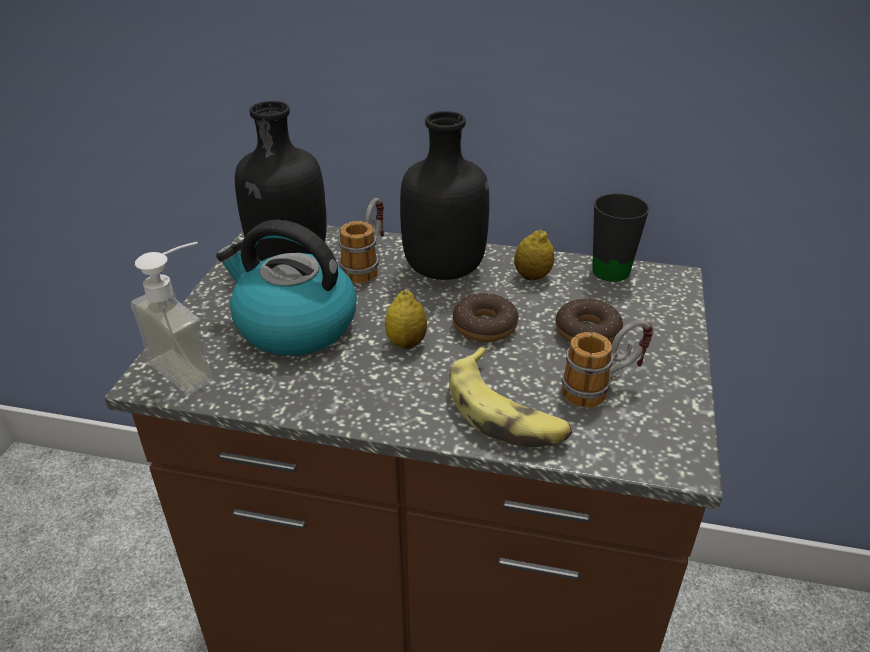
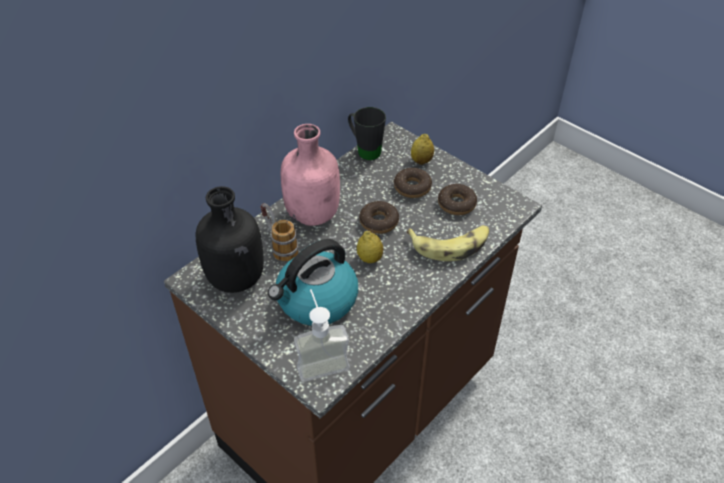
camera: 60 degrees left, 10 degrees up
black bottle [400,111,489,280] -> pink bottle [281,124,340,226]
lemon [514,229,554,280] -> lemon moved to [411,134,434,165]
mug [561,320,653,408] -> donut [438,184,477,215]

